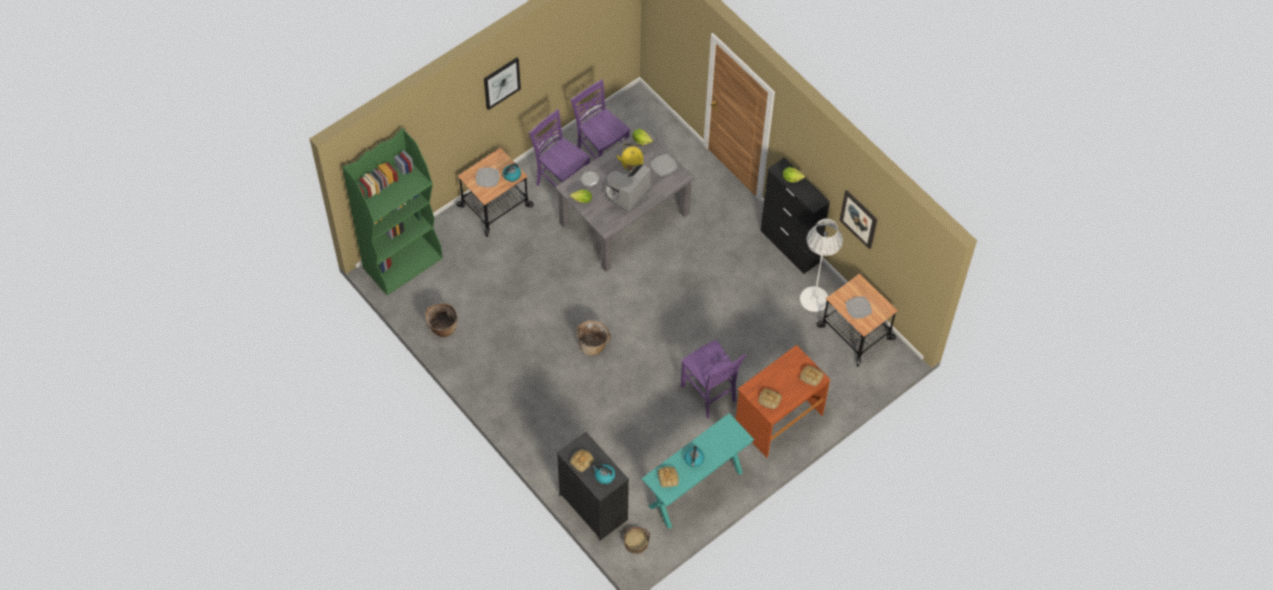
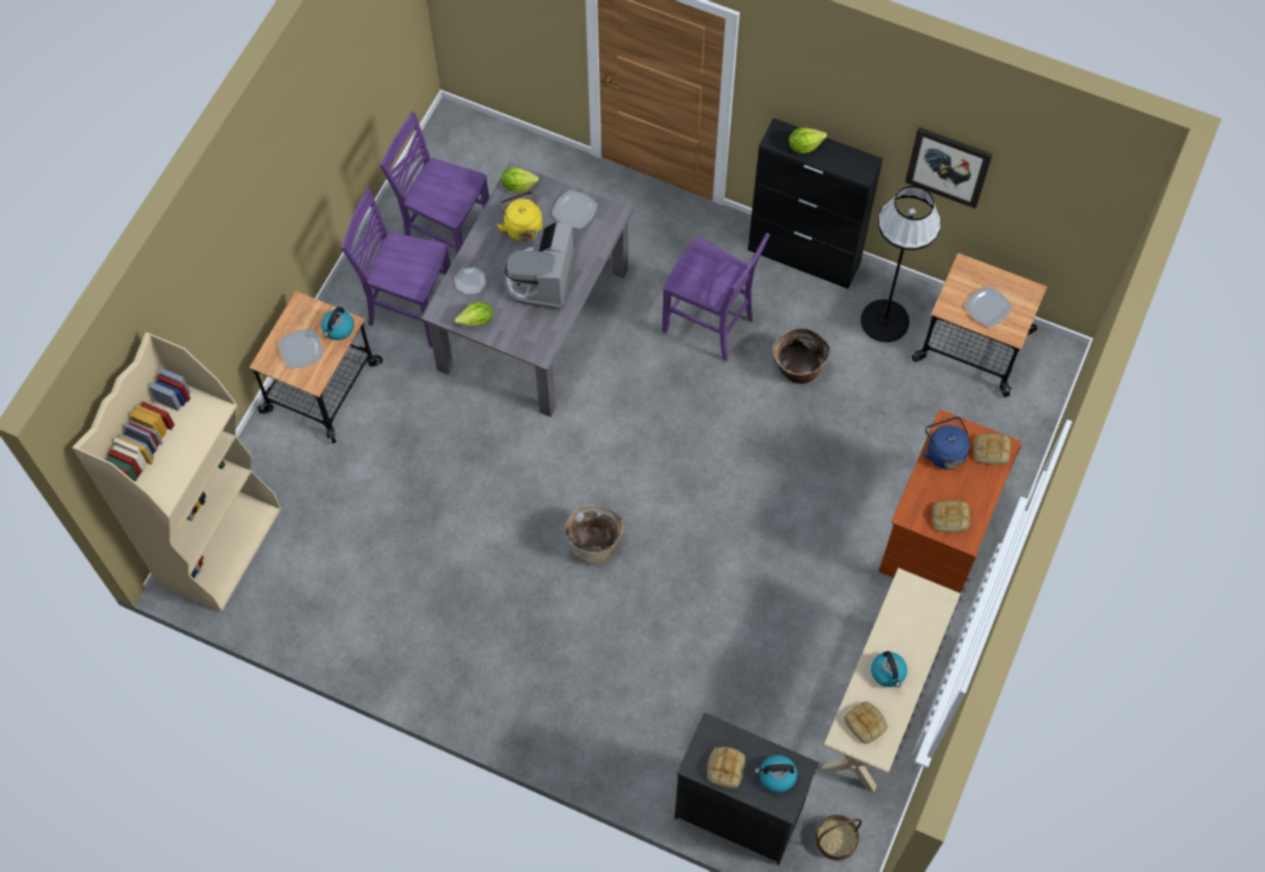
camera: 25 degrees left, 5 degrees up
green bookcase [342,128,443,295] -> beige bookcase [72,332,281,612]
basket [425,303,457,337] -> basket moved to [771,328,831,384]
picture [484,57,521,110] -> none
turquoise console table [641,413,755,529] -> beige console table [822,568,961,792]
purple chair [681,340,746,418] -> purple chair moved to [662,233,770,361]
white floor lamp [800,219,843,312] -> black floor lamp [861,186,941,342]
none -> blue kettle [923,417,970,470]

